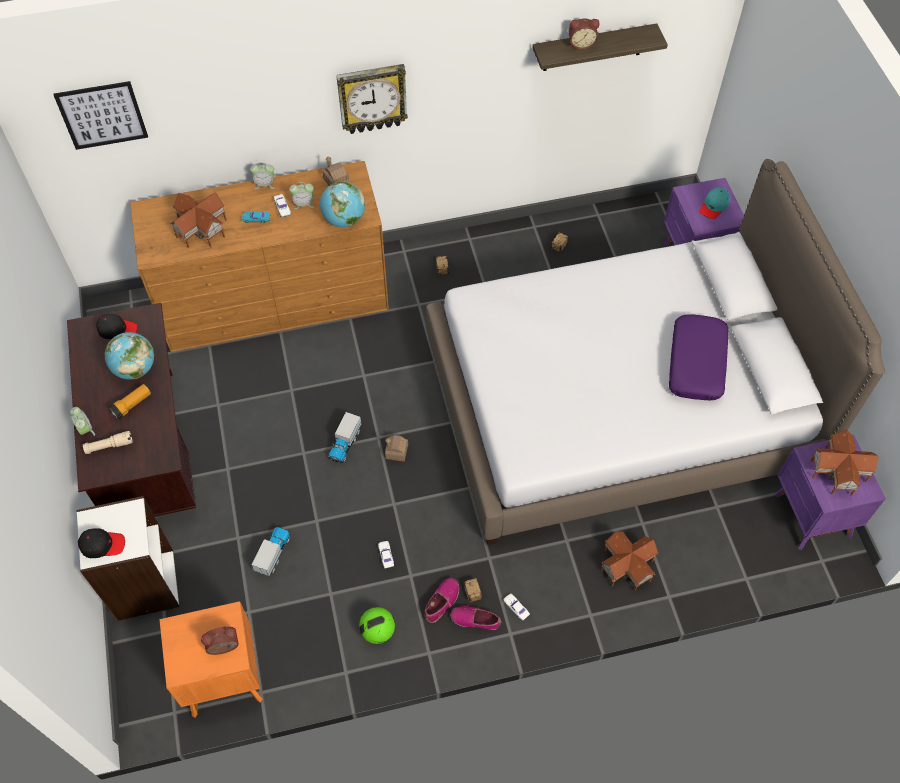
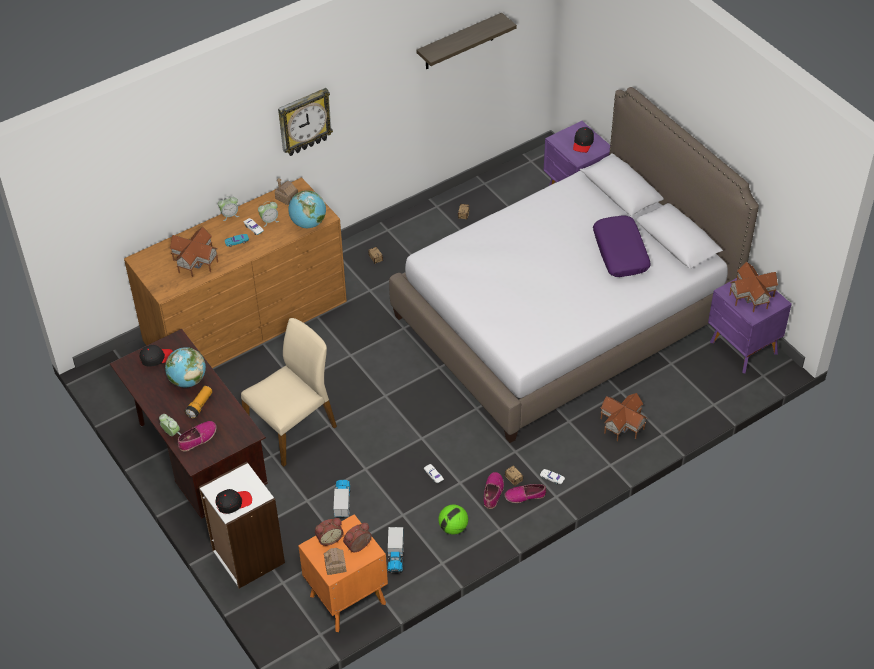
camera: 20 degrees left, 10 degrees down
picture [53,81,148,150] -> none
beige flashlight [83,431,133,454] -> shoe [178,421,216,452]
toy truck [329,412,361,463] -> toy truck moved to [387,527,404,573]
toy house [385,435,408,462] -> toy house moved to [324,548,347,575]
alarm clock [569,19,600,50] -> alarm clock moved to [315,518,343,546]
turquoise cap [699,187,730,219] -> black cap [573,127,594,153]
none -> beige chair [241,318,337,467]

